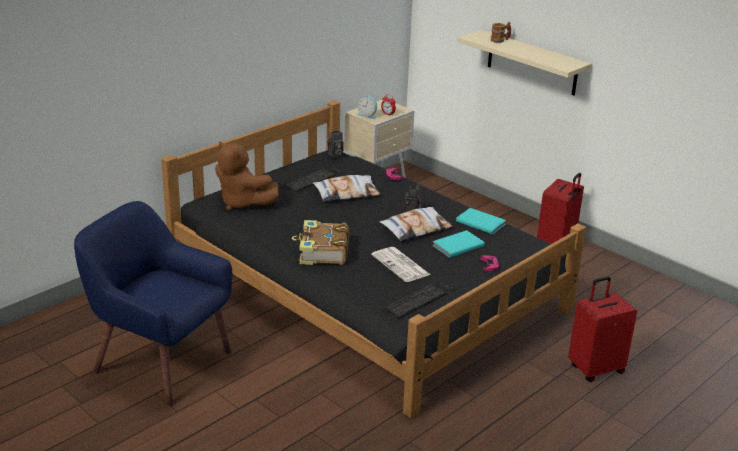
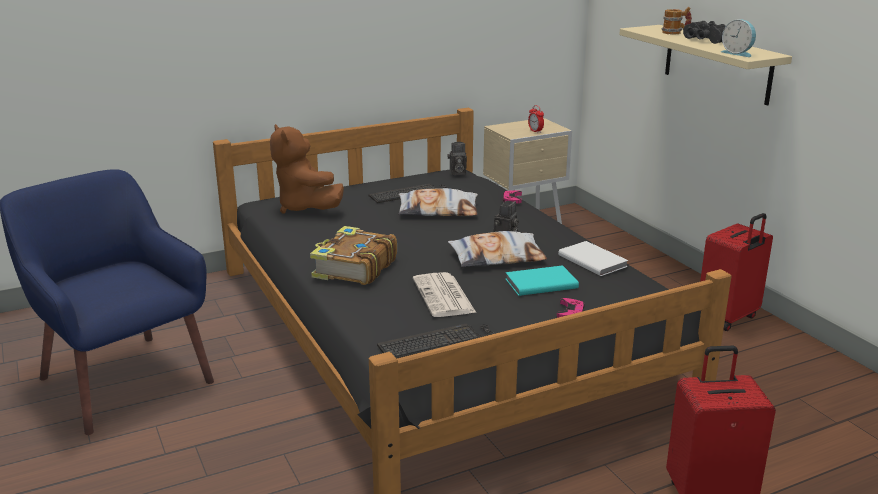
camera: 20 degrees right, 5 degrees down
alarm clock [357,96,377,119] -> alarm clock moved to [721,19,756,57]
turquoise book [456,208,506,234] -> white book [558,241,629,276]
none -> black binoculars [683,21,726,44]

